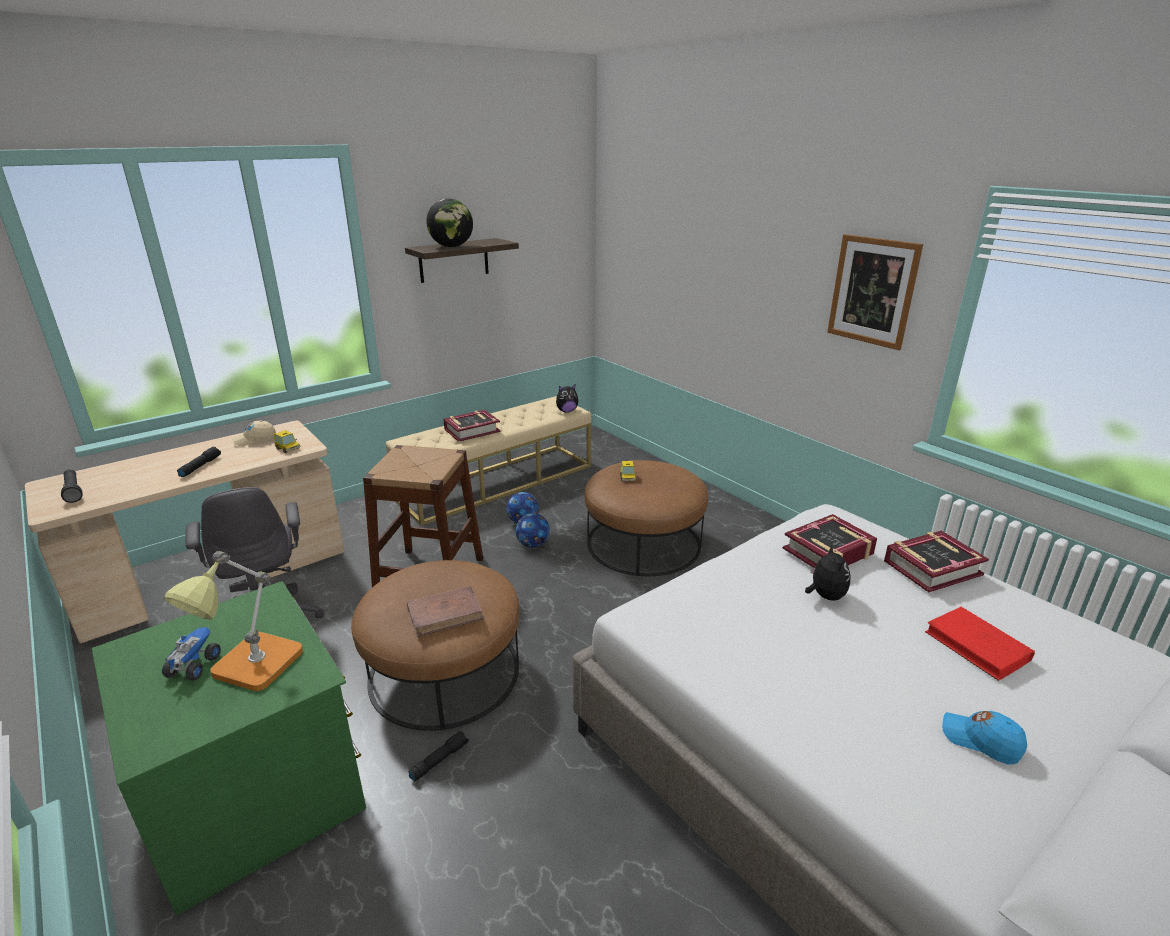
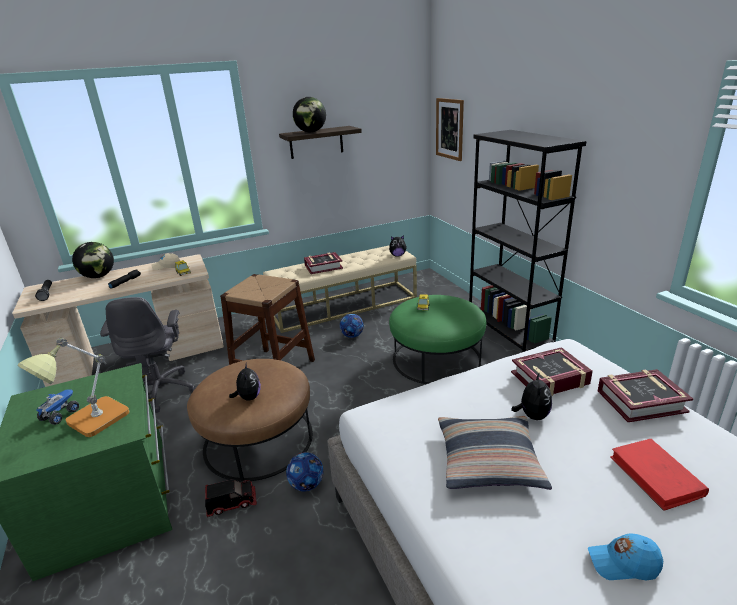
camera: 15 degrees right, 0 degrees up
brown book [407,586,485,637] -> plush toy [229,365,261,400]
black flashlight [408,731,469,782] -> toy truck [205,479,257,517]
football [515,513,550,548] -> football moved to [286,452,324,491]
brown ottoman [584,460,708,576] -> green ottoman [389,295,486,384]
picture [827,234,923,350] -> picture moved to [436,98,464,161]
blue cap [942,711,1027,765] -> blue cap turned 45 degrees counterclockwise [588,533,663,581]
none -> globe [72,242,114,278]
none -> pillow [438,416,552,490]
none -> black bookcase [469,130,587,352]

